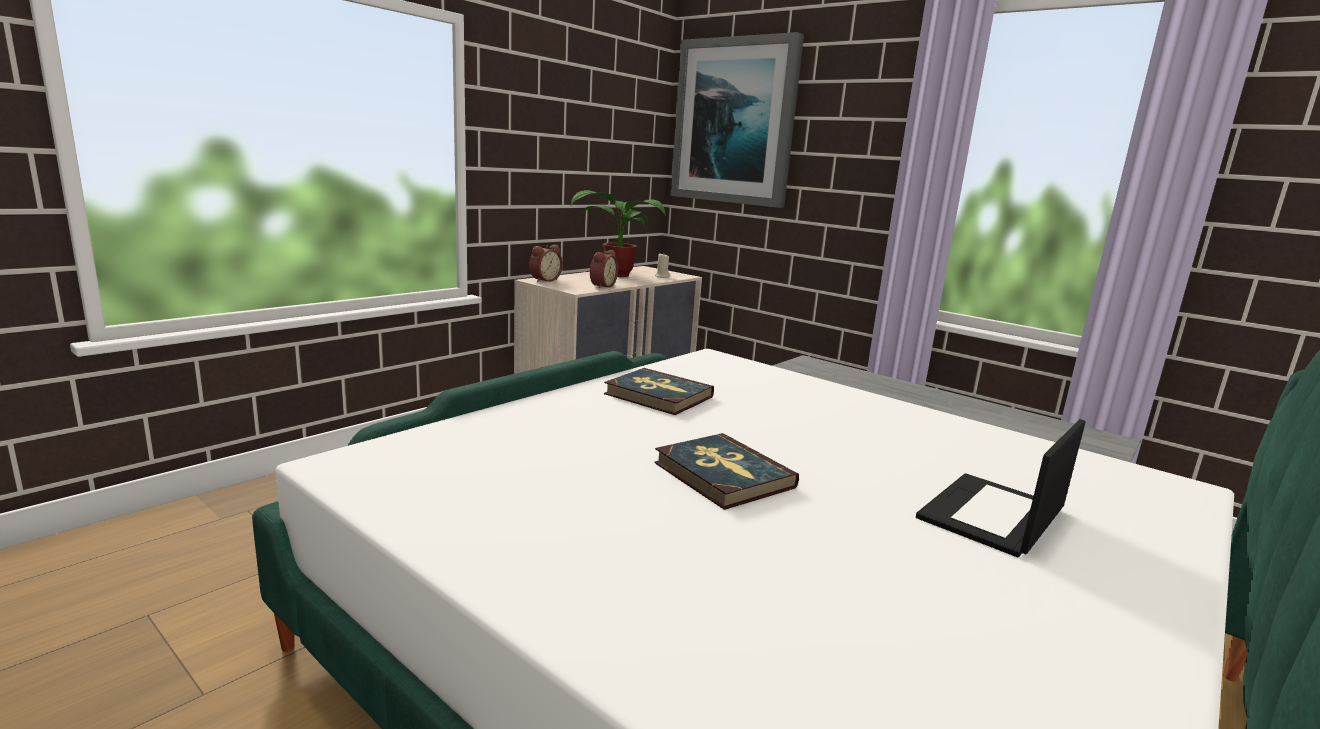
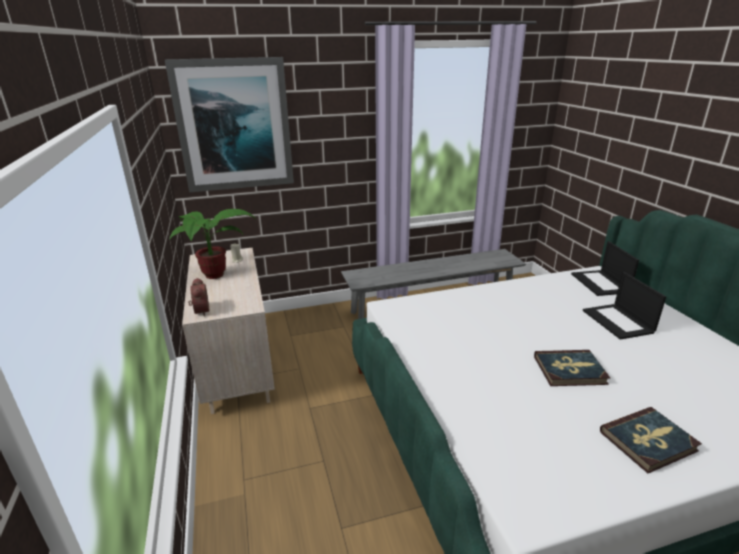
camera: 55 degrees left, 10 degrees up
alarm clock [590,250,619,289] -> none
book [604,368,714,415] -> book moved to [600,407,702,473]
none -> laptop [571,241,639,296]

